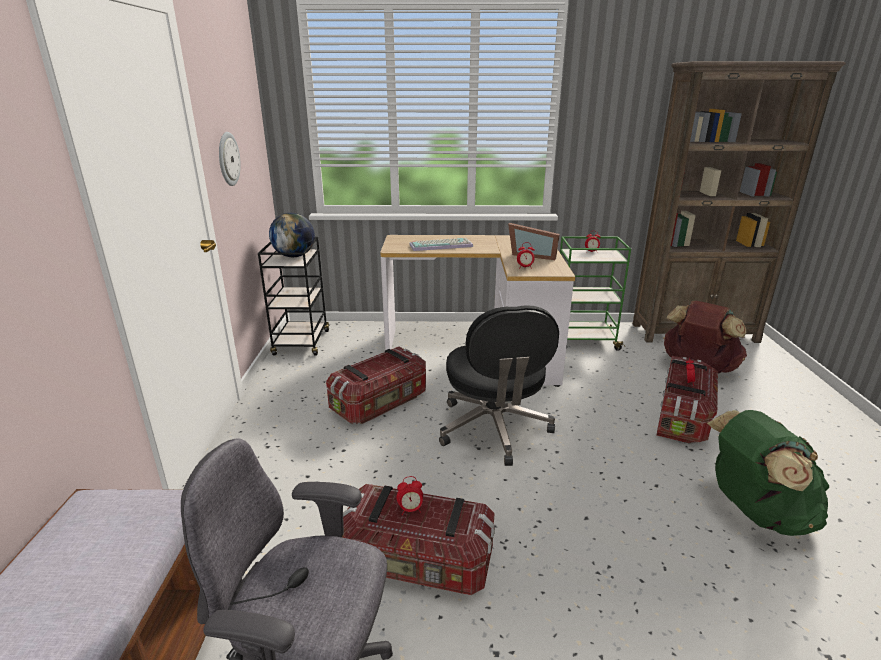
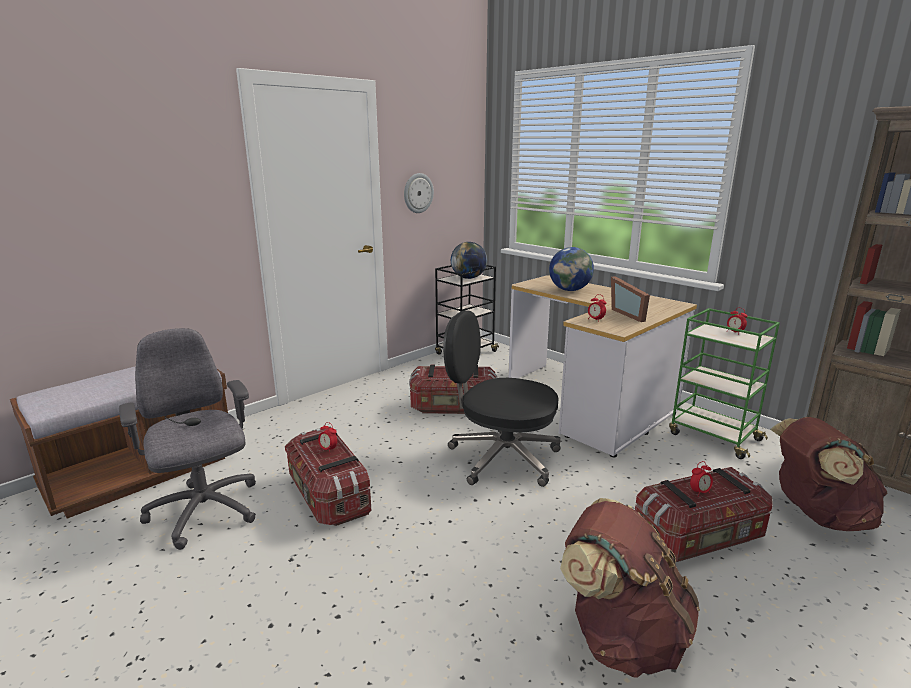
camera: 45 degrees right, 5 degrees down
keyboard [410,238,473,251] -> globe [549,247,594,291]
black office chair [439,305,559,466] -> black office chair turned 75 degrees clockwise [443,311,561,487]
green backpack [707,410,829,536] -> brown backpack [560,498,700,678]

